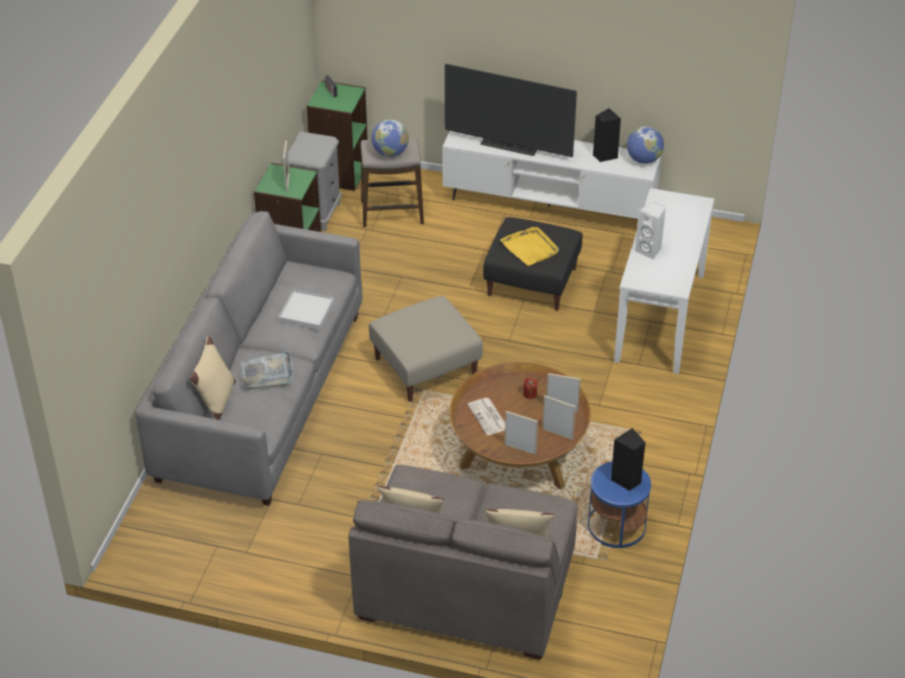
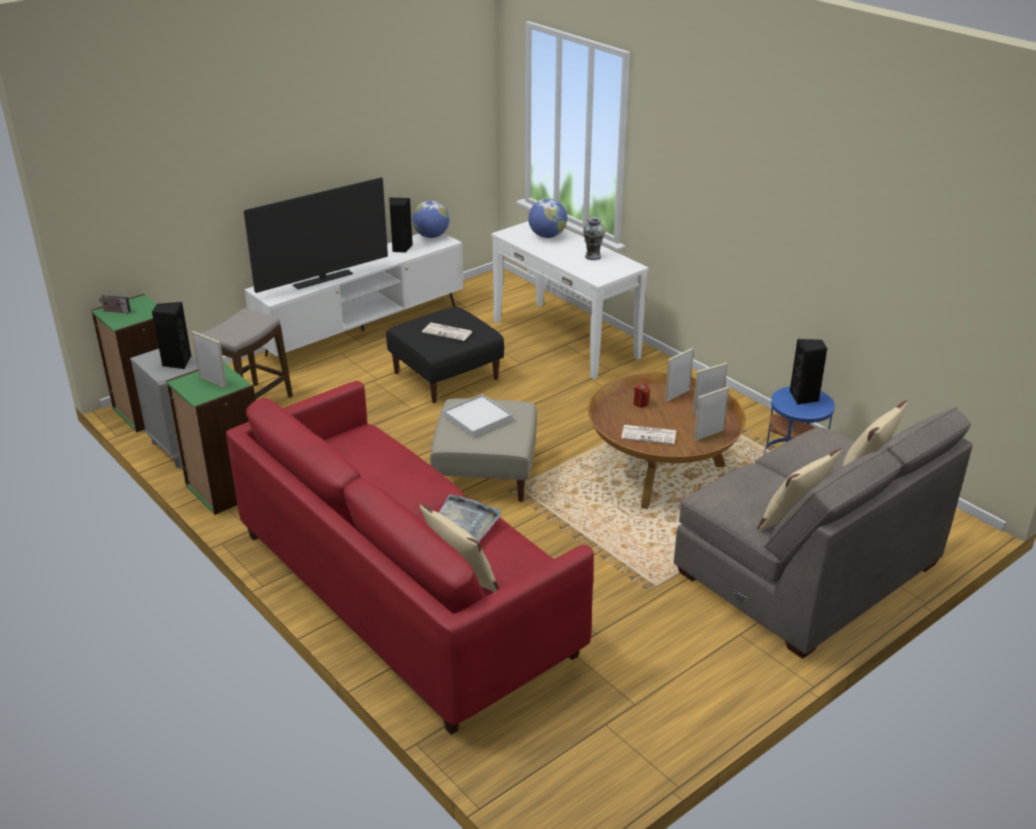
camera: 55 degrees left, 10 degrees down
grey sofa [136,211,362,506] -> red sofa [226,381,594,735]
white tray [278,290,334,330] -> white tray moved to [443,394,512,438]
globe [372,120,409,157] -> globe moved to [528,198,567,238]
yellow tray [500,227,559,266] -> newspaper [422,323,473,341]
white speaker [635,201,666,260] -> none
none -> black speaker [152,302,191,369]
none -> vase [583,217,605,260]

